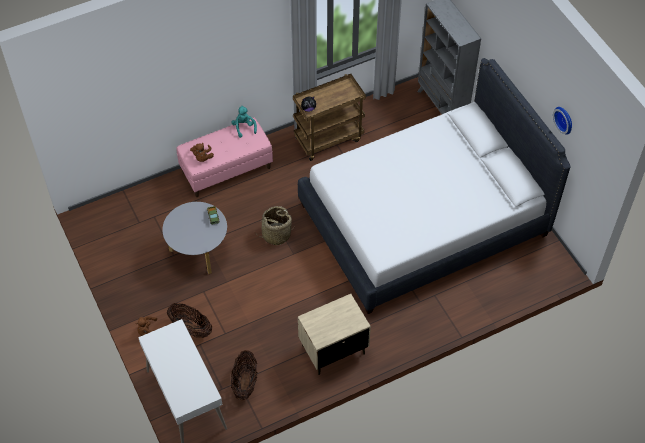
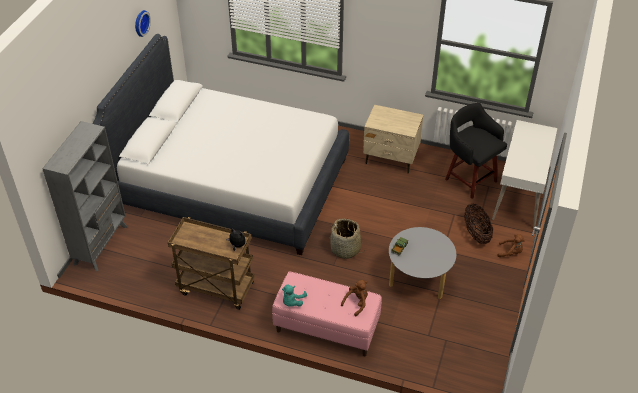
camera: 135 degrees left, 10 degrees down
basket [231,350,257,401] -> black stool [445,103,507,199]

